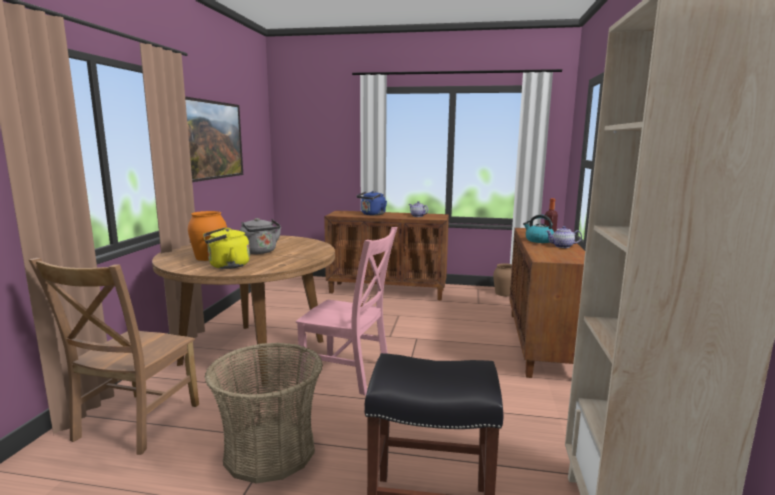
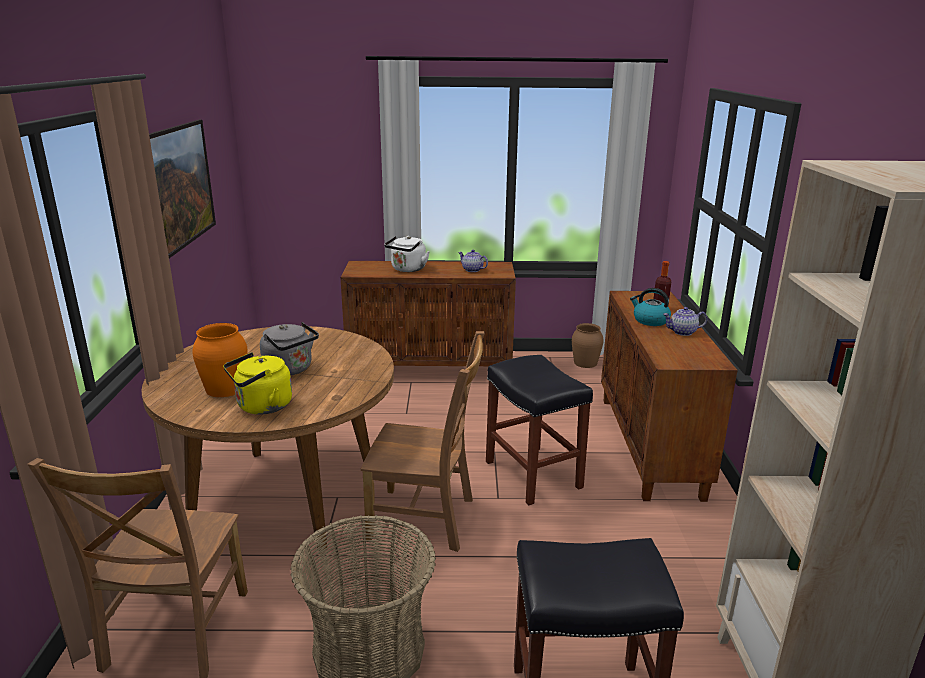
camera: 10 degrees left, 10 degrees up
pink chair [296,227,397,396] -> brown chair [361,331,485,552]
blue kettle [356,191,387,216] -> white kettle [384,236,430,272]
none -> black stool [486,355,593,505]

